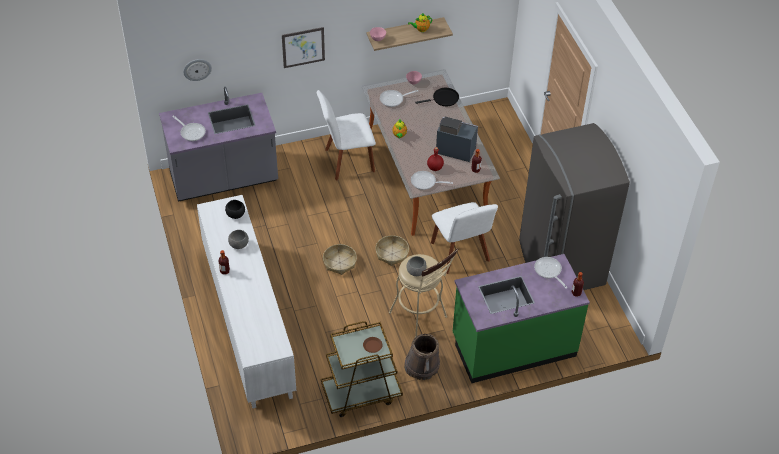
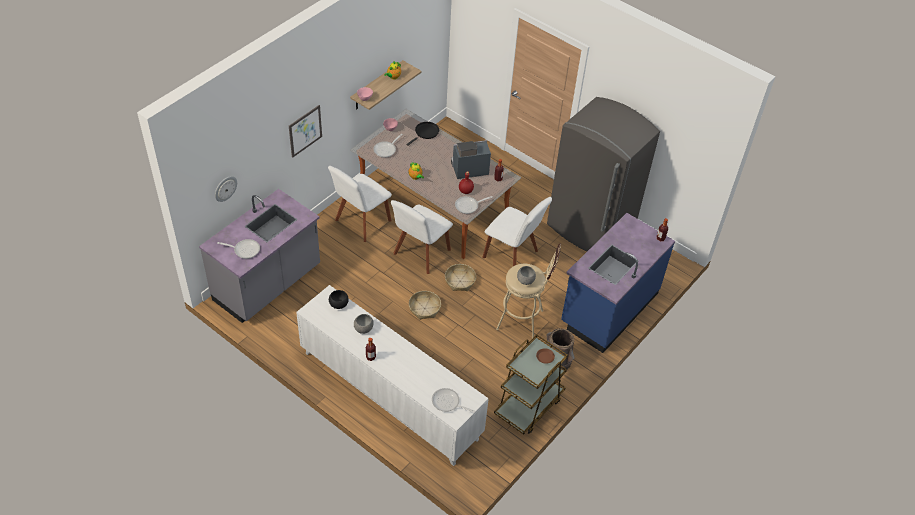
camera: 35 degrees left, 0 degrees up
green counter [453,254,590,383] -> blue counter [561,213,675,353]
frying pan [534,257,568,289] -> frying pan moved to [432,388,476,413]
none -> white chair [391,200,453,274]

